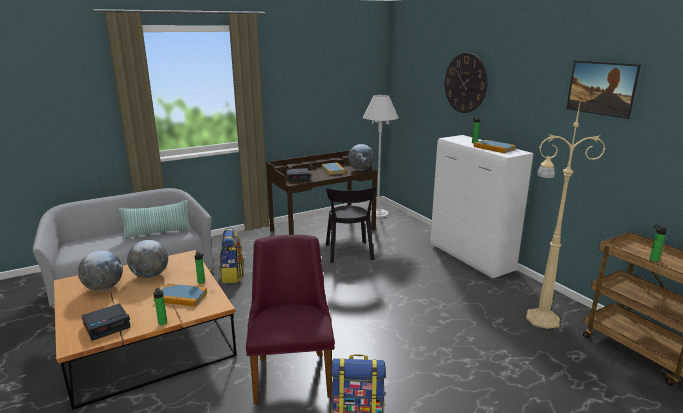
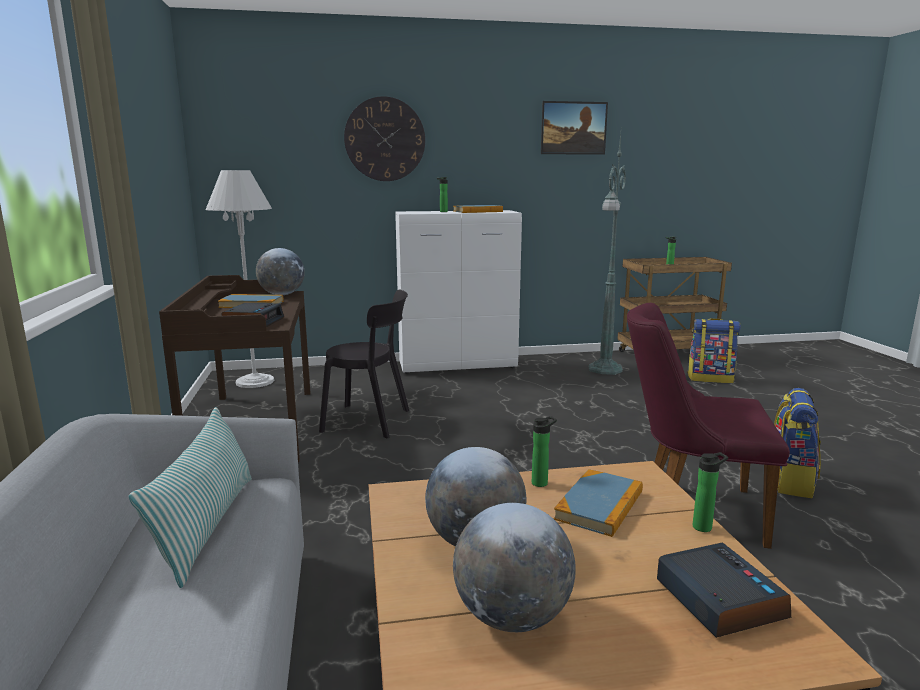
camera: 70 degrees left, 5 degrees down
backpack [219,227,244,283] -> backpack moved to [687,318,741,383]
beige floor lamp [526,99,605,329] -> green floor lamp [589,133,626,375]

